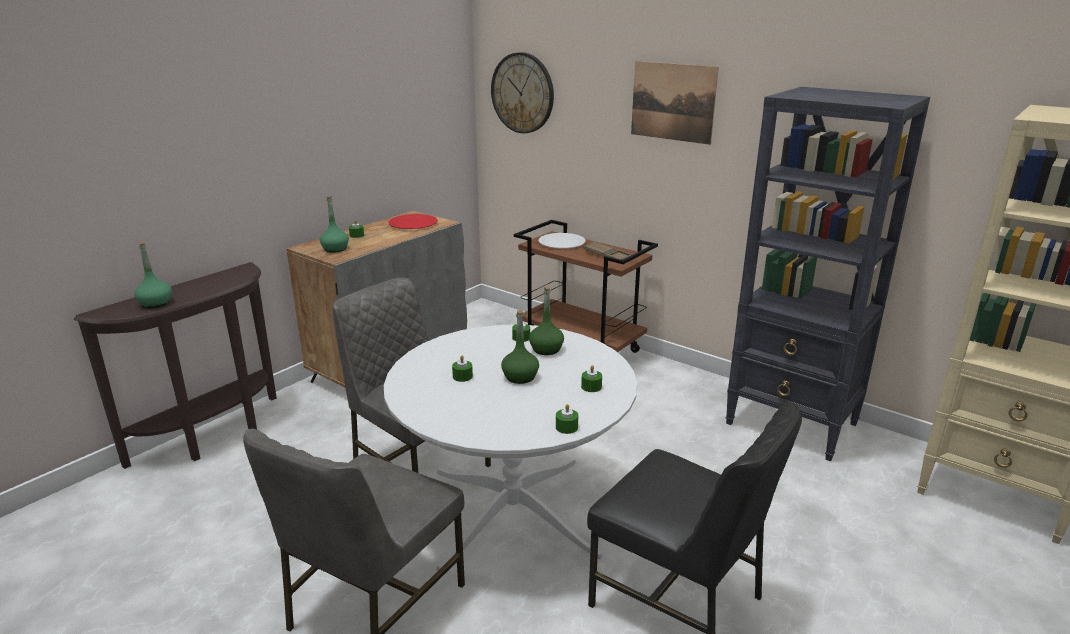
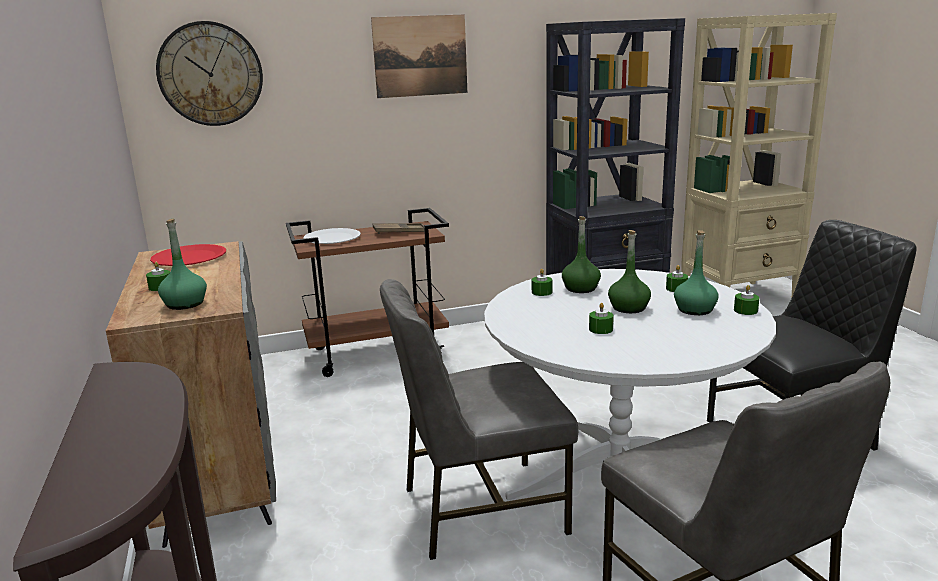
camera: 55 degrees left, 5 degrees down
green bottle [134,242,172,308] -> green bottle moved to [674,230,719,315]

